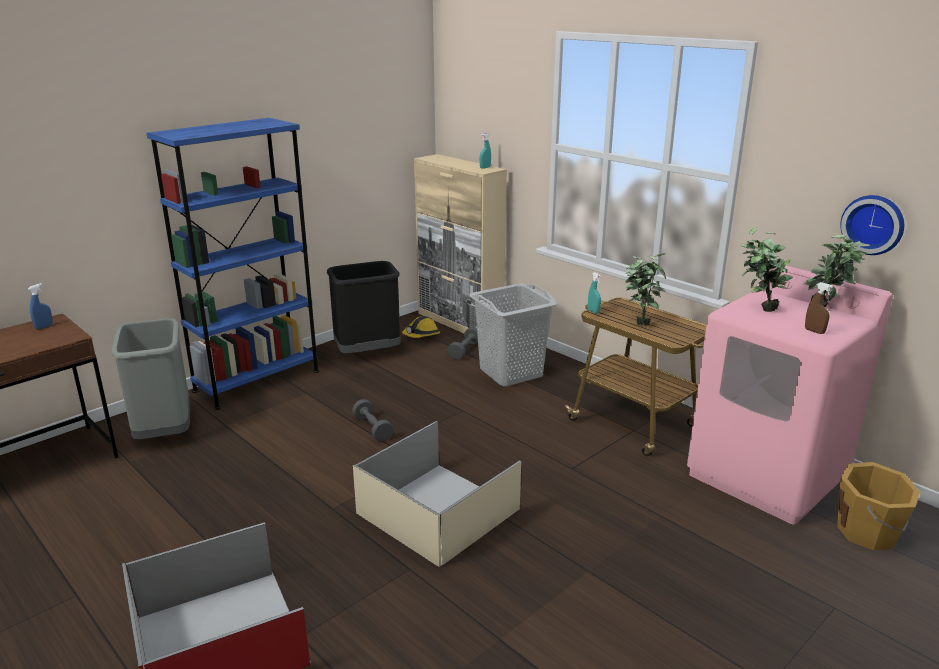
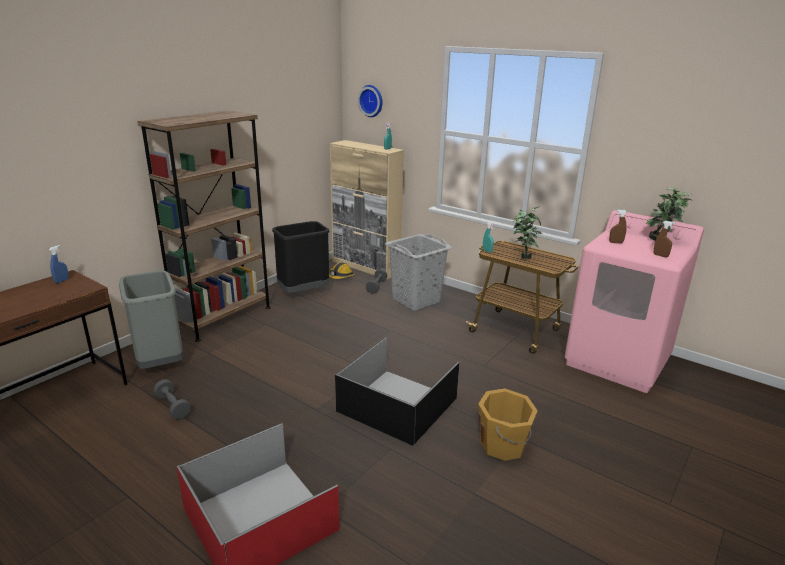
camera: 10 degrees left, 0 degrees up
blue bookcase [147,118,319,410] -> brown bookcase [137,111,271,342]
grey dumbbell [352,399,393,442] -> grey dumbbell moved to [154,379,191,420]
beige storage box [353,421,521,567] -> black storage box [335,337,460,446]
potted plant [741,226,793,312] -> brown spray bottle [609,209,627,243]
orange bucket [837,462,920,550] -> orange bucket moved to [478,388,538,461]
wall clock [840,195,904,255] -> wall clock moved to [358,85,383,117]

